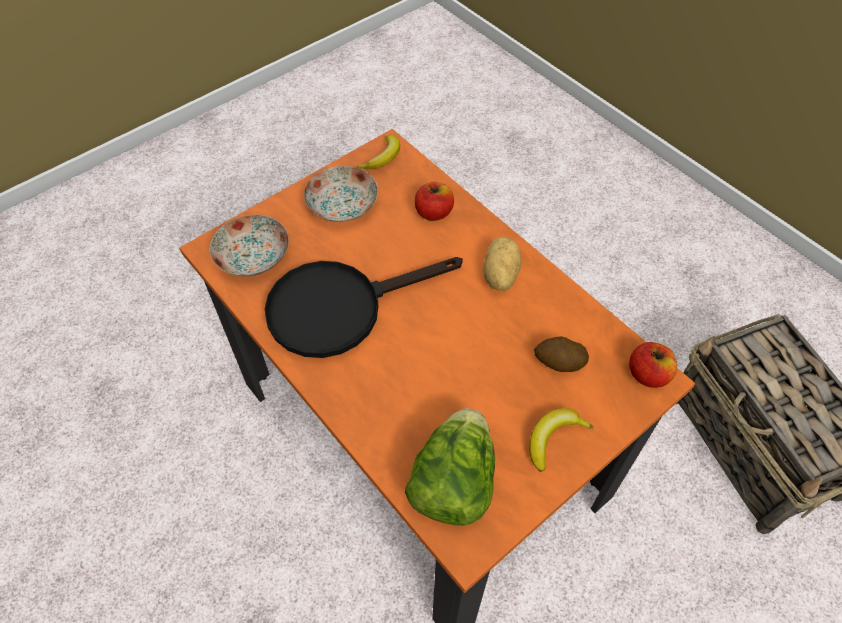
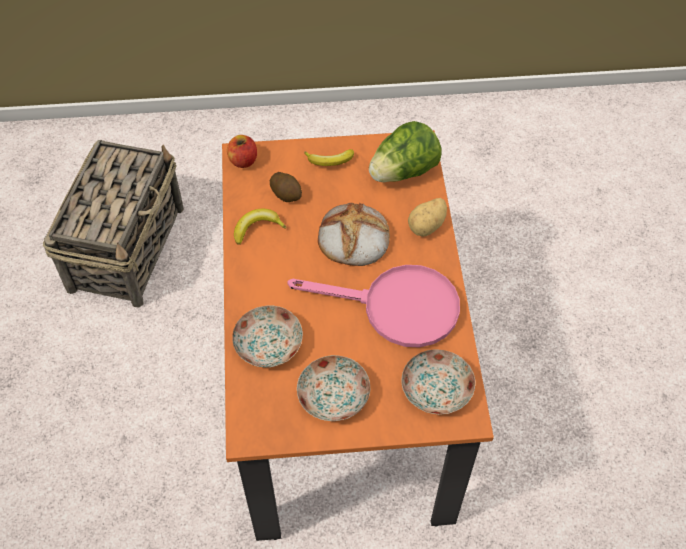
camera: 145 degrees left, 0 degrees up
black frying pan [264,257,463,358] -> pink frying pan [287,265,460,348]
banana [355,135,400,169] -> banana moved to [234,209,287,245]
apple [415,182,454,221] -> plate [232,305,303,368]
potato [483,237,521,291] -> potato moved to [408,198,447,237]
none -> bread [318,203,390,266]

